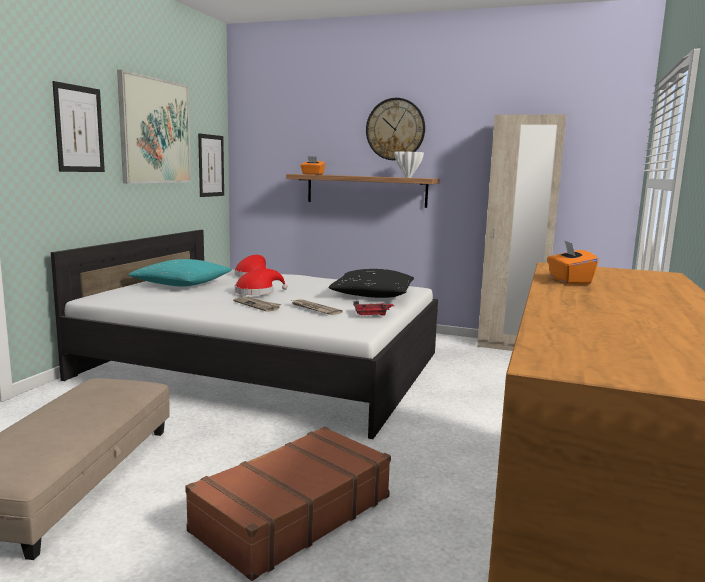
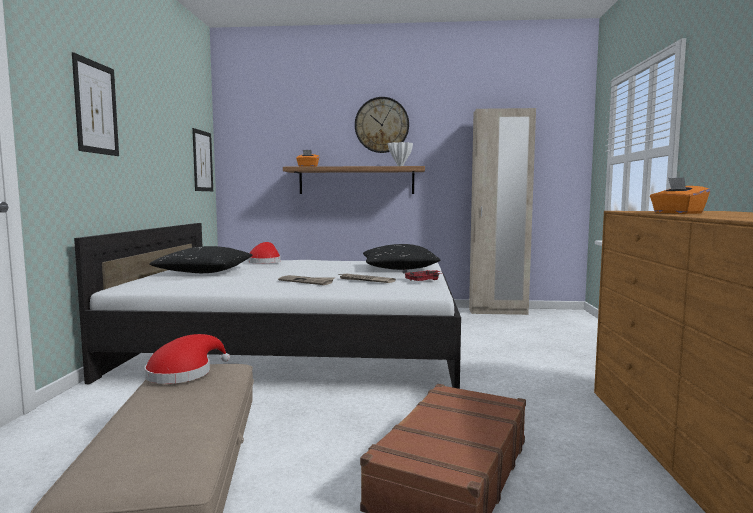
camera: 15 degrees left, 5 degrees down
picture [117,70,191,183] -> none
turquoise pillow [128,259,232,287] -> black pillow [149,246,252,273]
red hat [235,269,288,295] -> red hat moved to [144,334,230,384]

